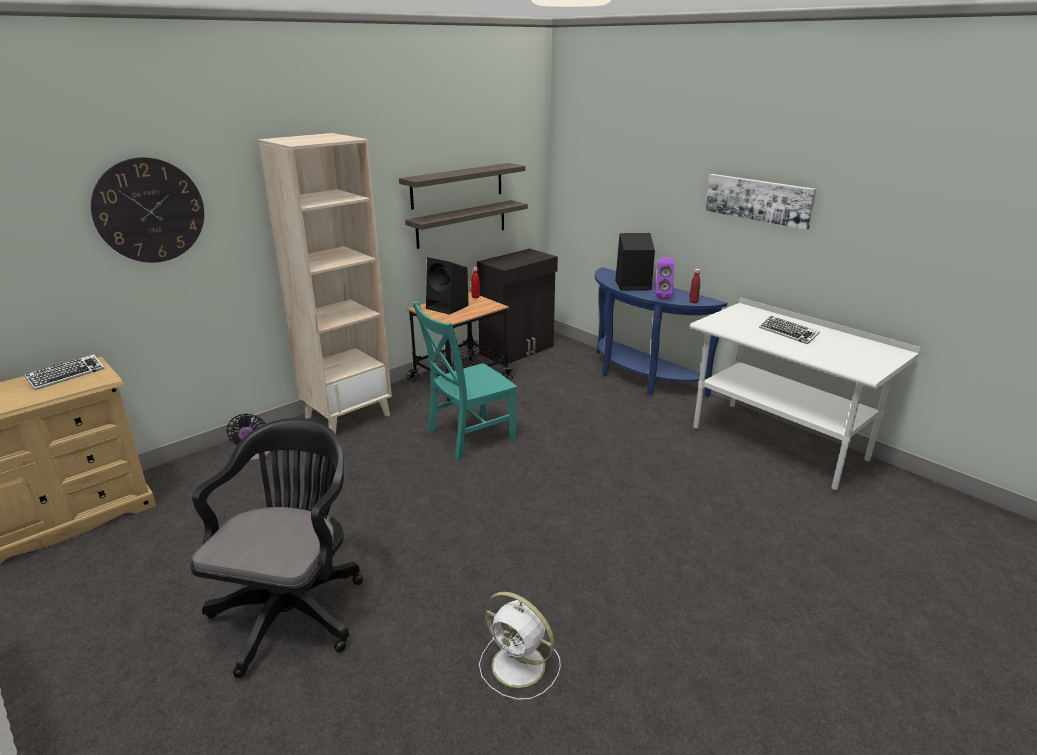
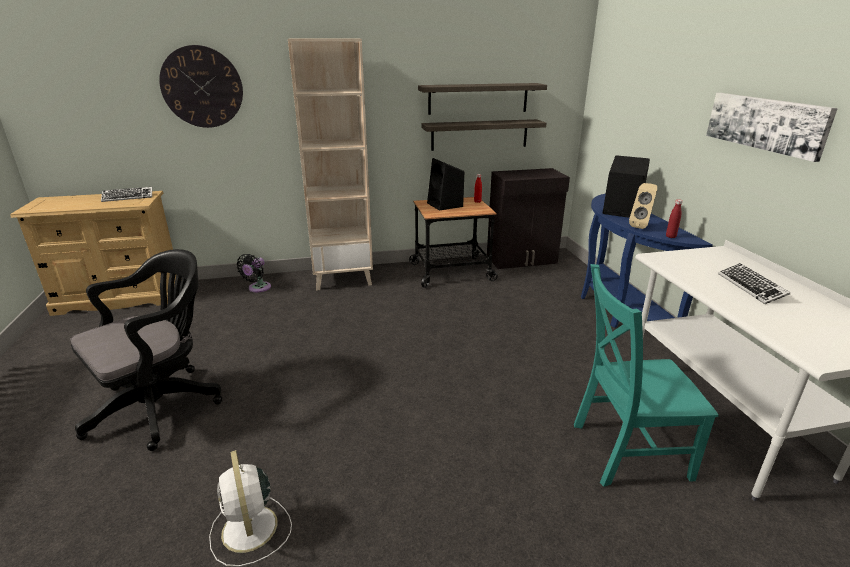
camera: 30 degrees right, 0 degrees up
turquoise chair [412,302,517,460] -> turquoise chair moved to [574,264,719,487]
purple speaker [656,257,674,299] -> beige speaker [629,183,657,229]

